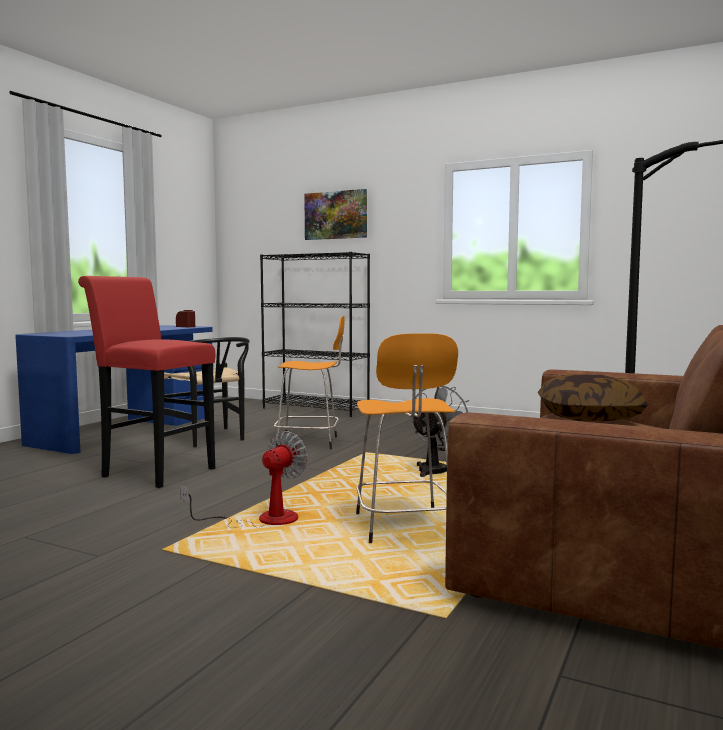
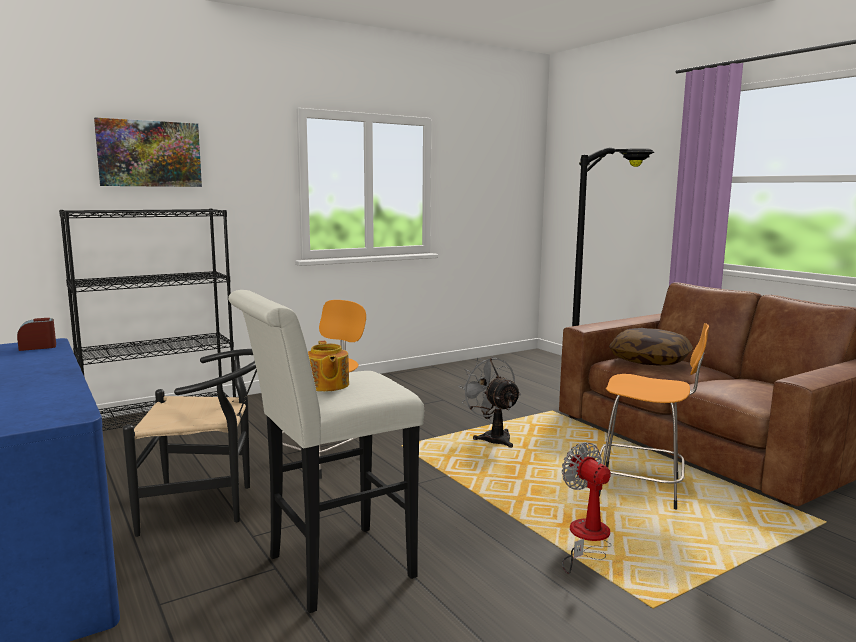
camera: 60 degrees left, 5 degrees up
red stool [78,276,215,488] -> white stool [228,290,424,613]
none -> teapot [308,341,349,392]

